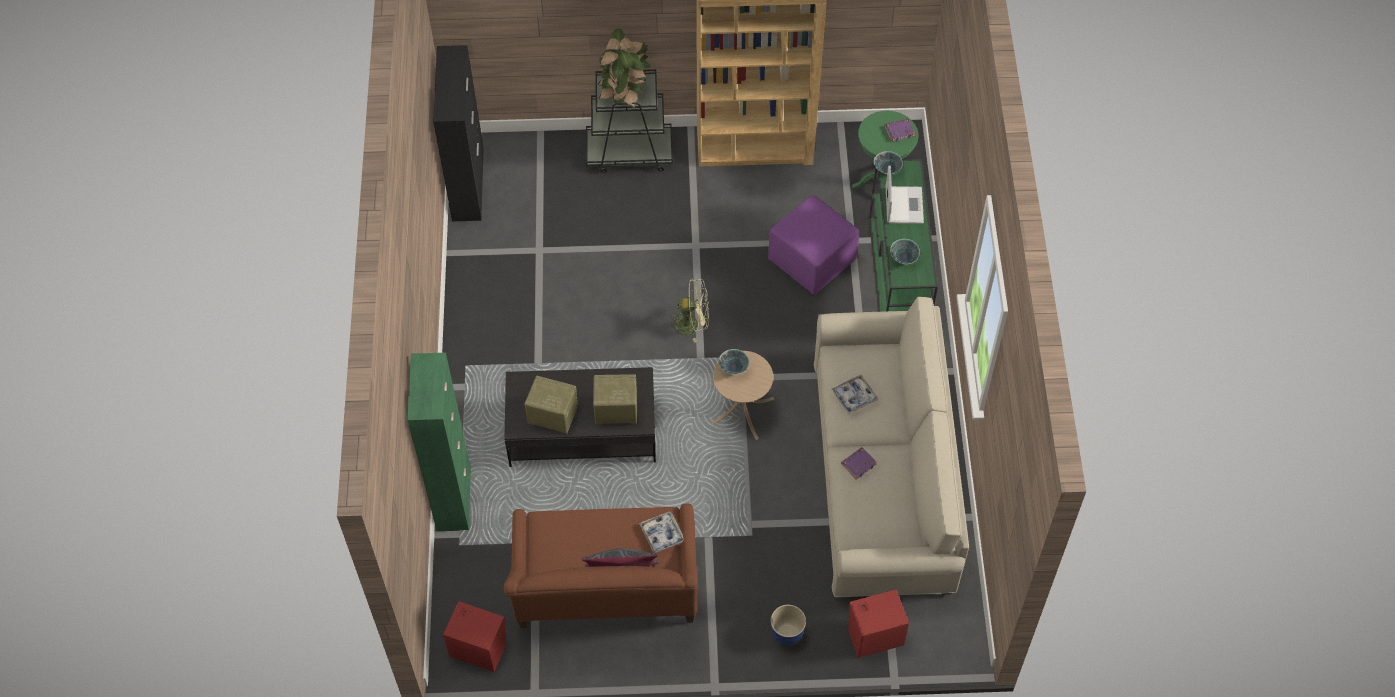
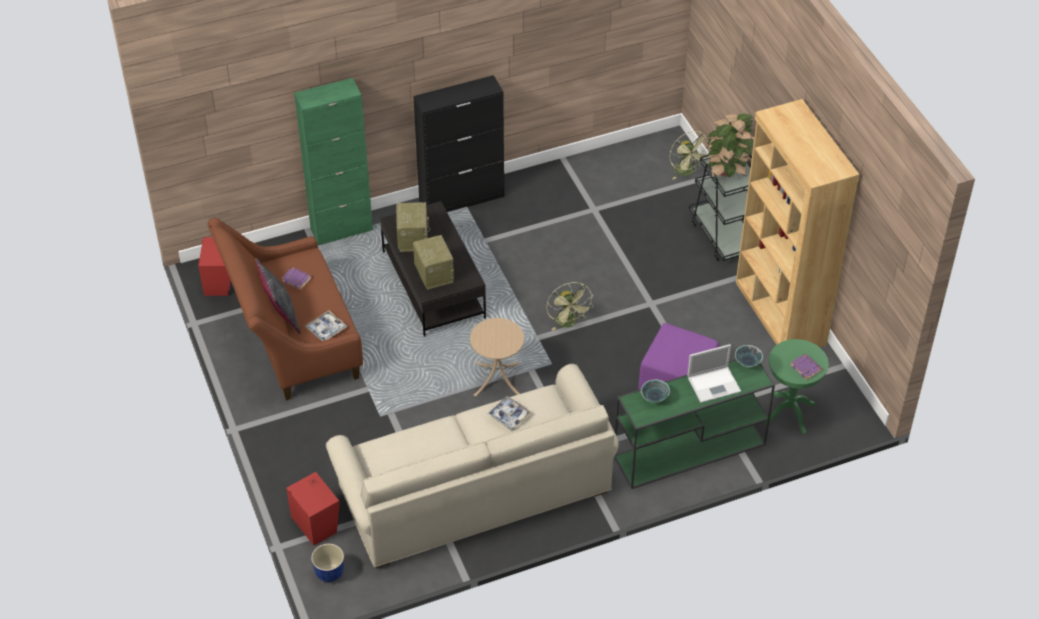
camera: 70 degrees right, 10 degrees down
black cabinet [433,45,484,222] -> black cabinet moved to [413,75,504,212]
bowl [719,349,750,375] -> none
planter [770,604,806,645] -> planter moved to [311,544,344,582]
purple book [841,447,877,479] -> purple book moved to [281,267,312,290]
none -> green fan [669,131,708,179]

